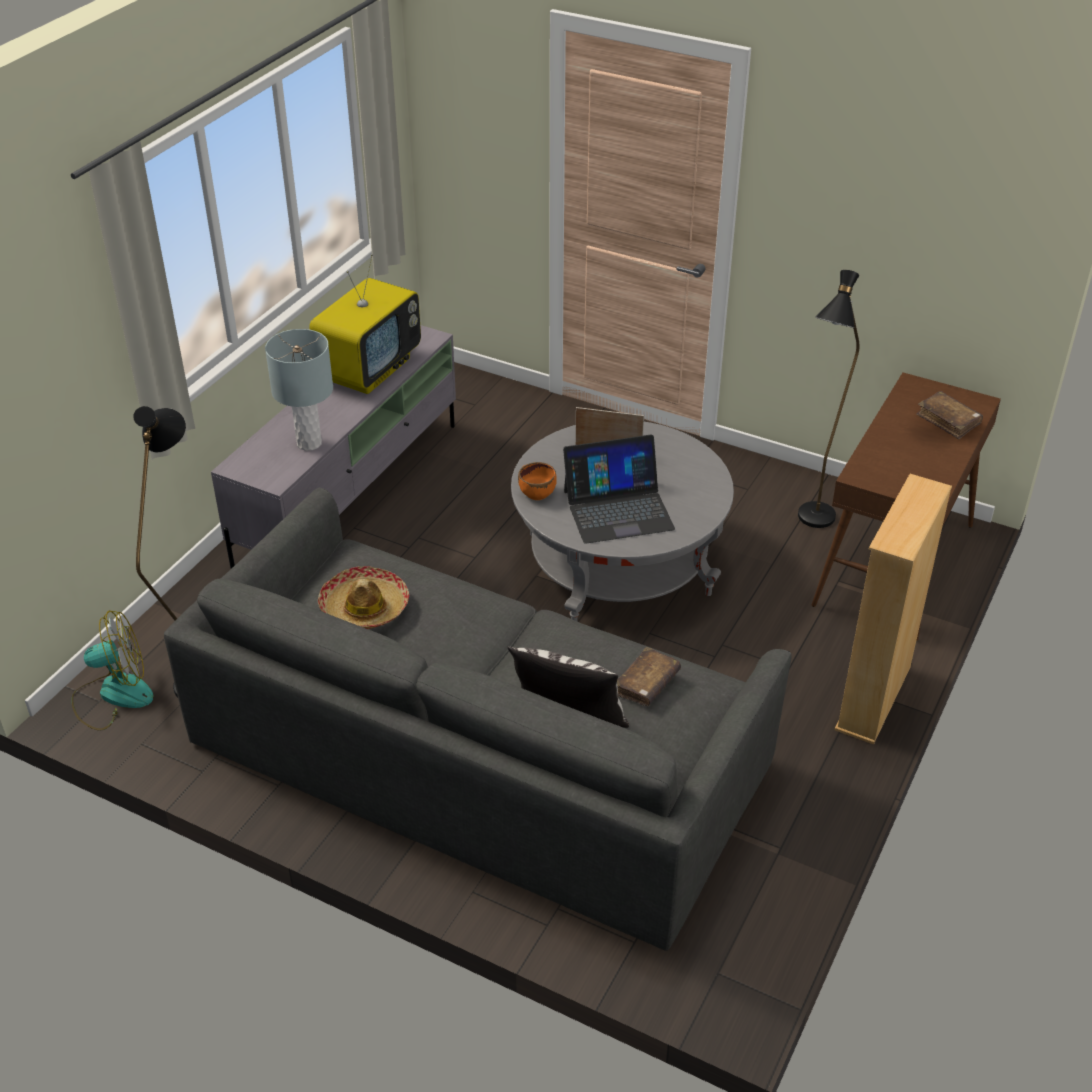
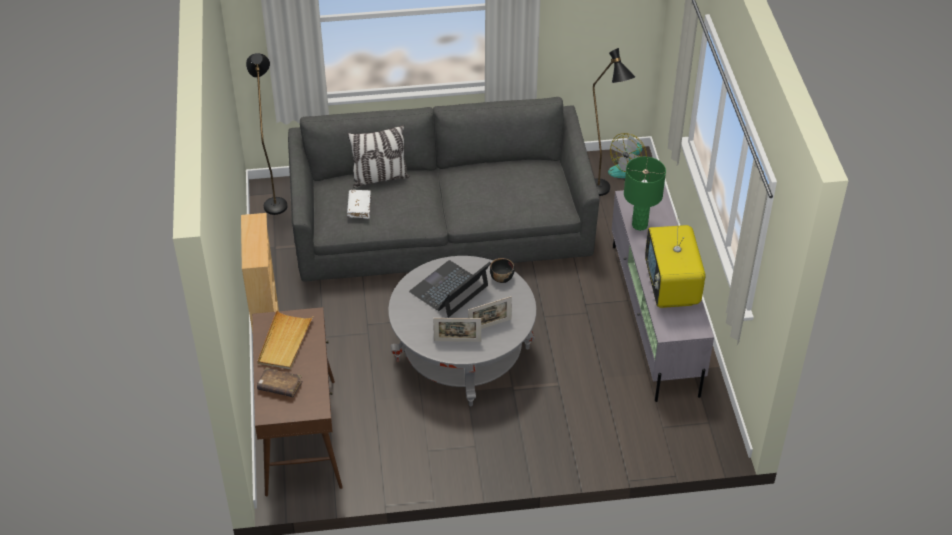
camera: 145 degrees right, 5 degrees up
grey table lamp [265,329,333,451] -> green table lamp [624,157,666,231]
hat [318,566,409,629] -> none
orange bowl [518,462,557,500] -> black bowl [490,258,515,283]
brown book [617,647,681,706] -> white book [347,190,371,219]
black floor lamp [798,270,859,528] -> black floor lamp moved to [246,53,287,215]
none -> beige tray [257,310,313,370]
none -> picture frame [433,318,481,342]

